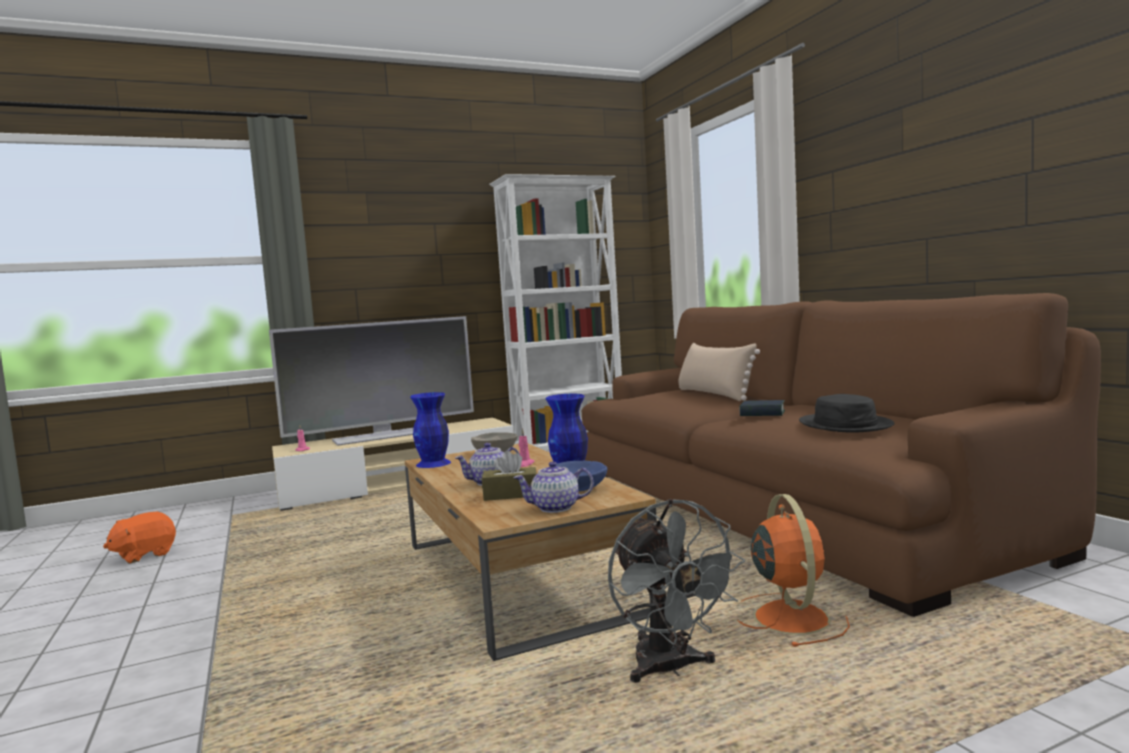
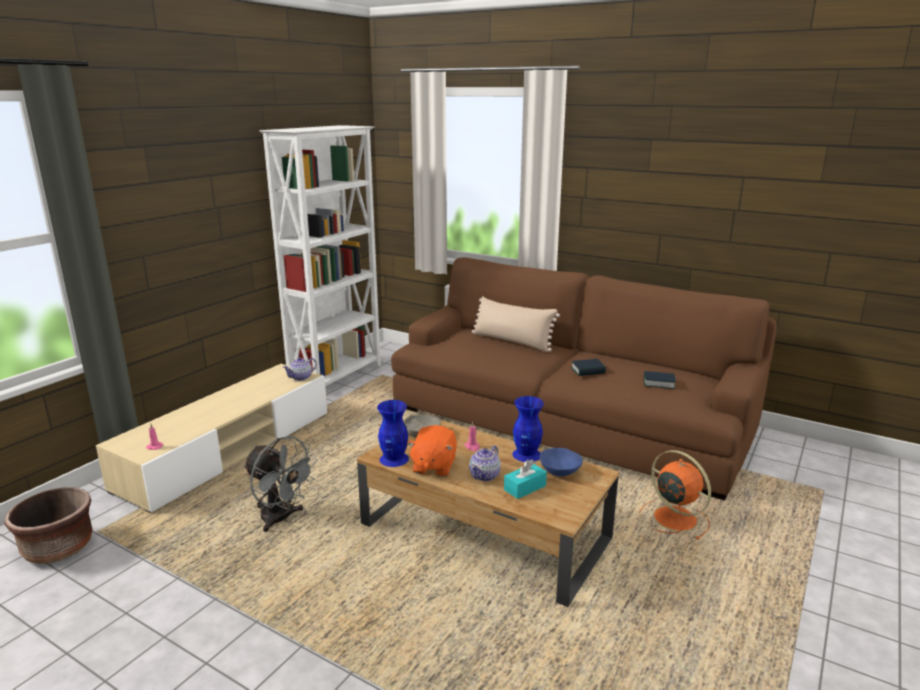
camera: 35 degrees left, 15 degrees up
orange plush toy [103,512,176,564] -> orange plush toy moved to [407,425,457,477]
television [269,316,474,446] -> none
brown tissue box [482,450,537,501] -> turquoise tissue box [504,459,547,499]
teapot [513,461,594,513] -> teapot moved to [283,357,317,381]
grey fan [608,499,745,683] -> grey fan moved to [243,436,318,532]
black hat [799,394,895,433] -> book [644,371,676,389]
none -> brown planter [5,487,93,564]

